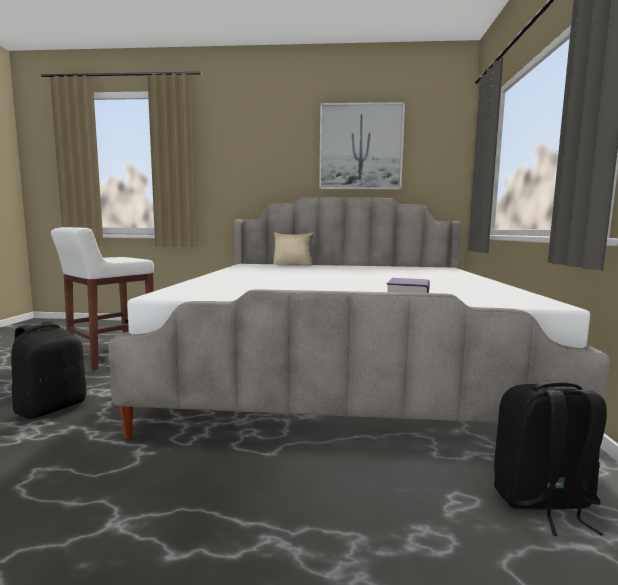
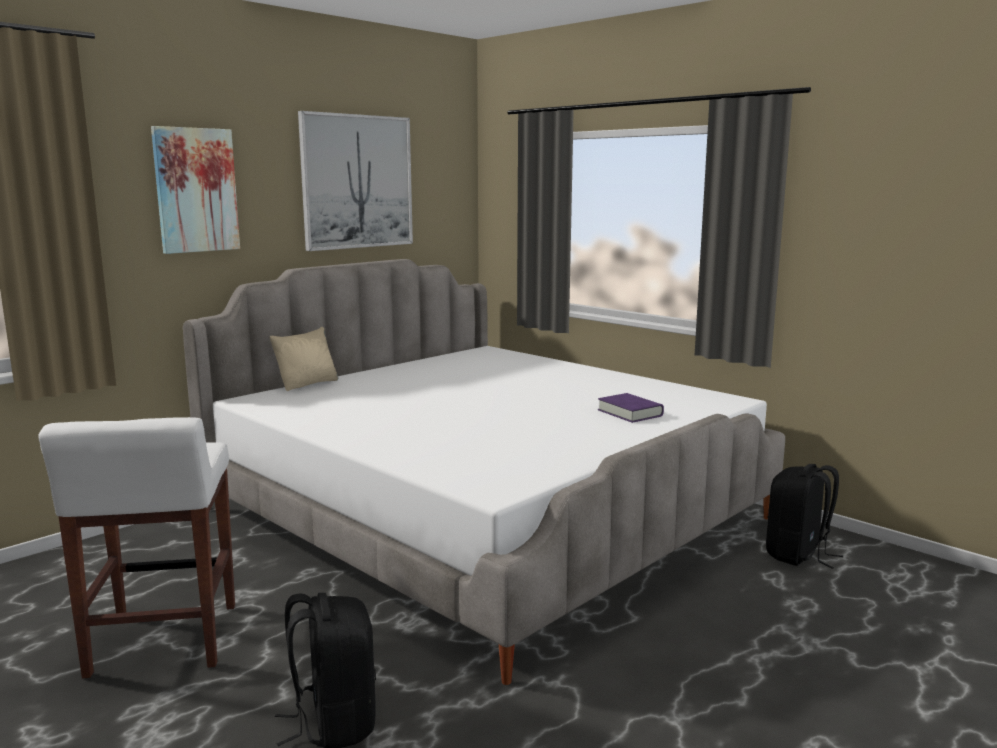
camera: 50 degrees left, 5 degrees up
none -> picture [151,126,240,254]

